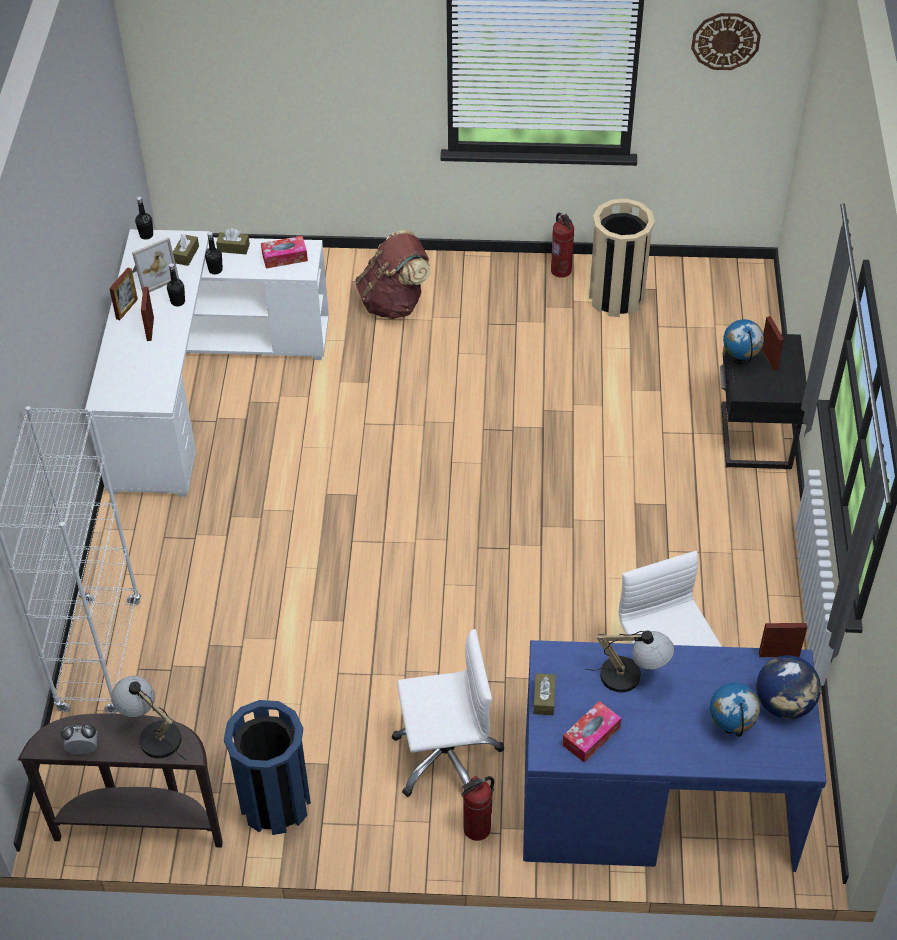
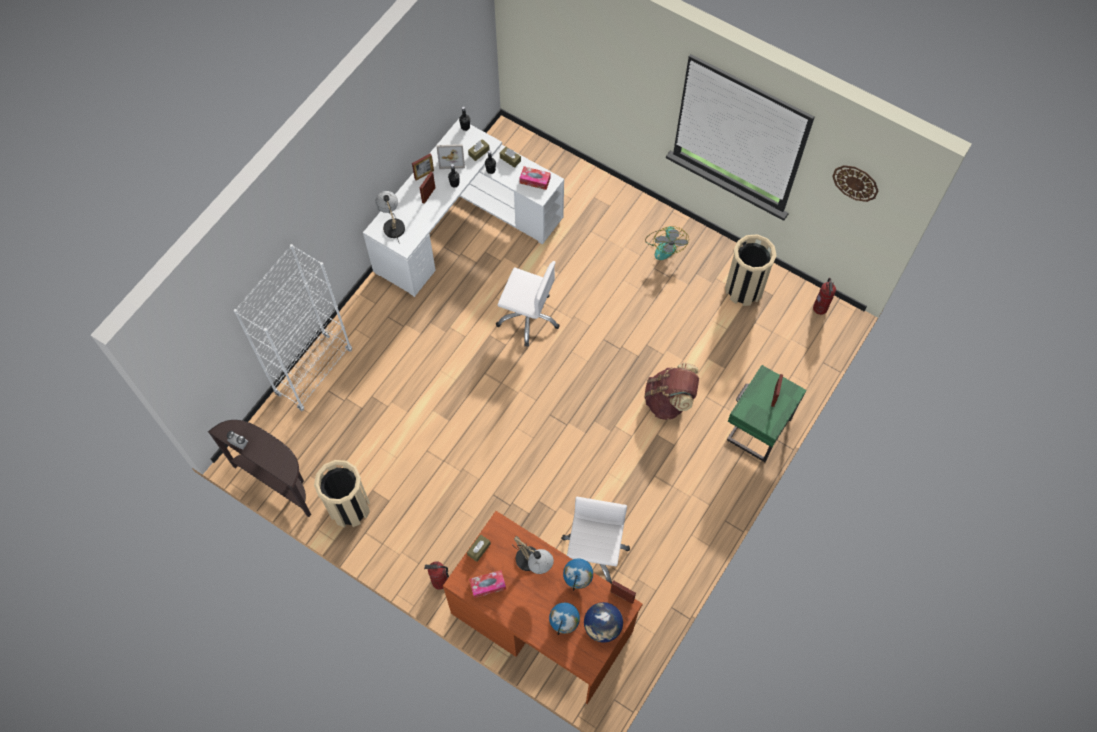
camera: 30 degrees right, 15 degrees up
table lamp [111,676,187,761] -> table lamp moved to [375,191,405,244]
blue trash can [224,700,311,835] -> beige trash can [314,460,370,528]
brown backpack [355,230,431,319] -> brown backpack moved to [644,363,699,420]
white office chair [391,629,504,797] -> white office chair moved to [496,261,560,347]
blue desk [523,640,827,872] -> brown desk [443,511,643,704]
fire extinguisher [551,213,574,278] -> fire extinguisher moved to [813,278,836,315]
black nightstand [720,334,807,469] -> green nightstand [727,365,807,462]
globe [723,319,764,364] -> globe moved to [563,559,593,591]
none -> fan [645,226,689,260]

